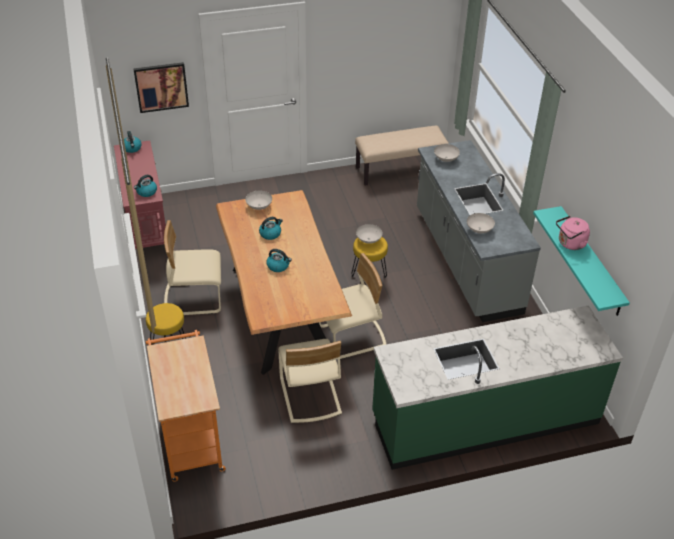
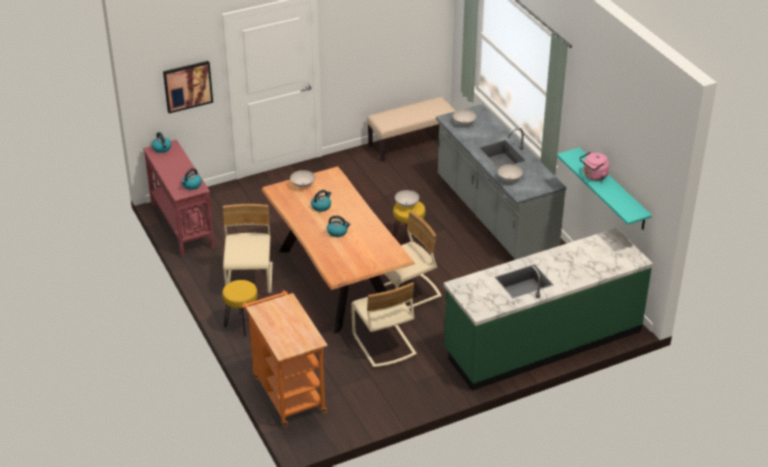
camera: 10 degrees left, 5 degrees down
beige chair [164,220,221,315] -> beige chair turned 105 degrees clockwise [223,204,273,293]

